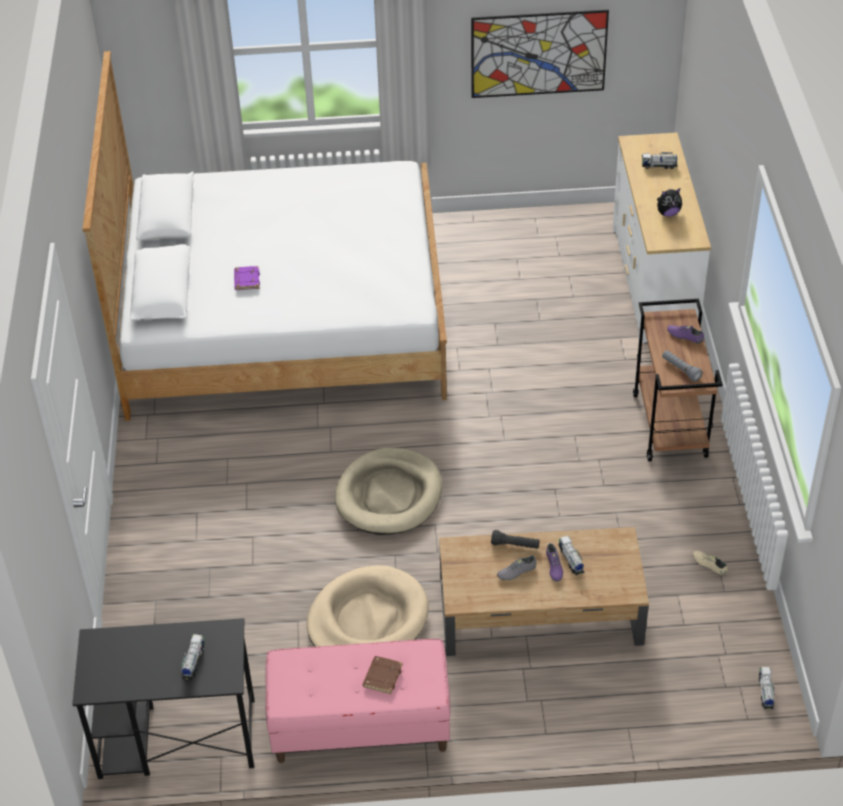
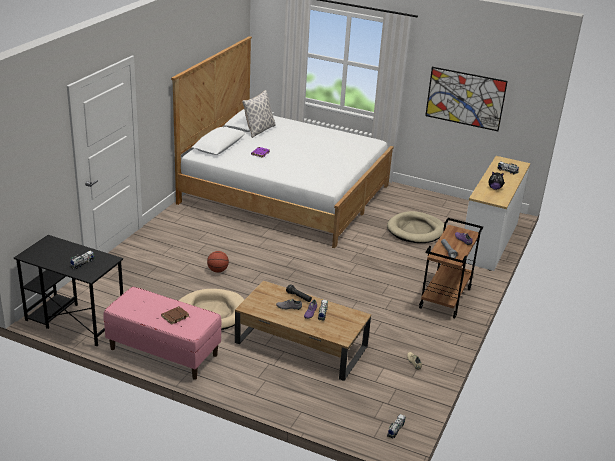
camera: 25 degrees right, 15 degrees down
beige dog bed [335,447,442,535] -> beige dog bed moved to [387,211,444,243]
none -> basketball [207,251,229,273]
none -> pillow [242,90,276,138]

